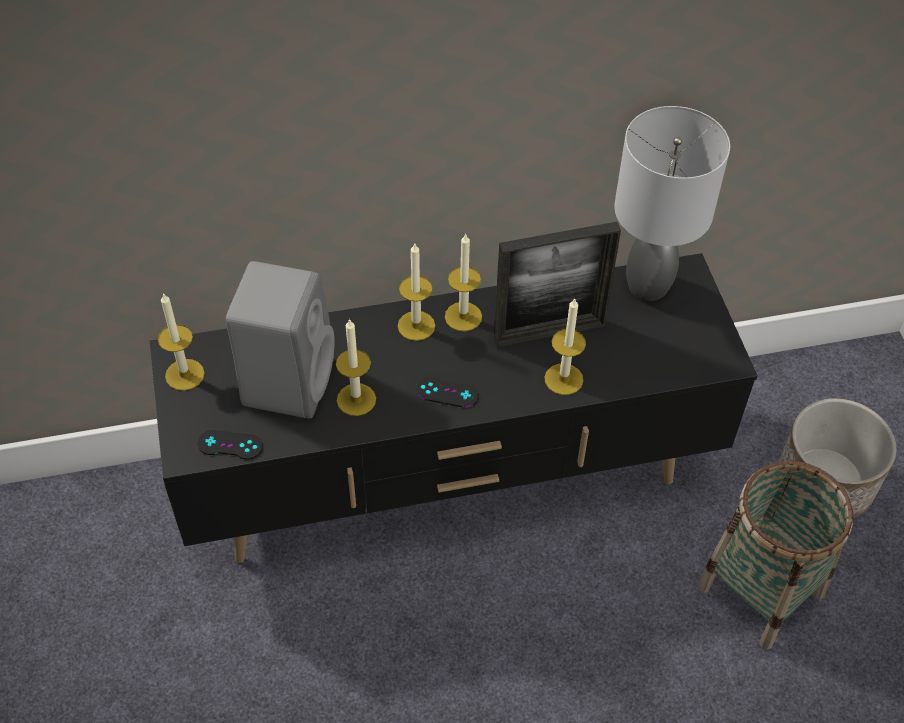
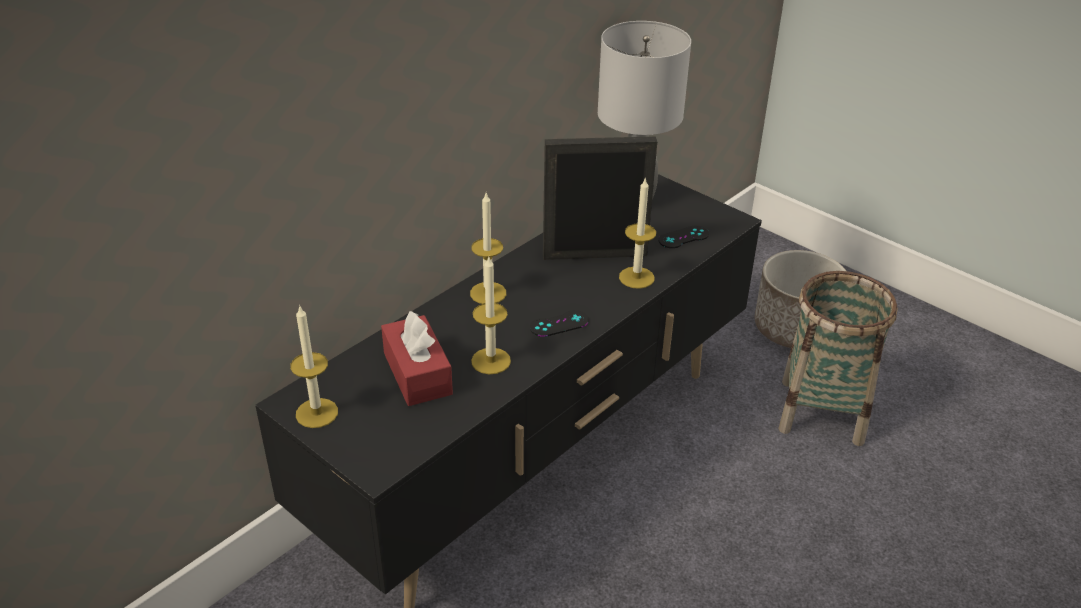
camera: 35 degrees left, 15 degrees down
black game controller [197,430,263,460] -> black game controller moved to [659,226,709,248]
grey speaker [226,261,335,419] -> red tissue box [381,311,453,406]
candle [445,234,482,331] -> none
picture frame [494,222,621,347] -> picture frame turned 135 degrees counterclockwise [543,136,657,260]

